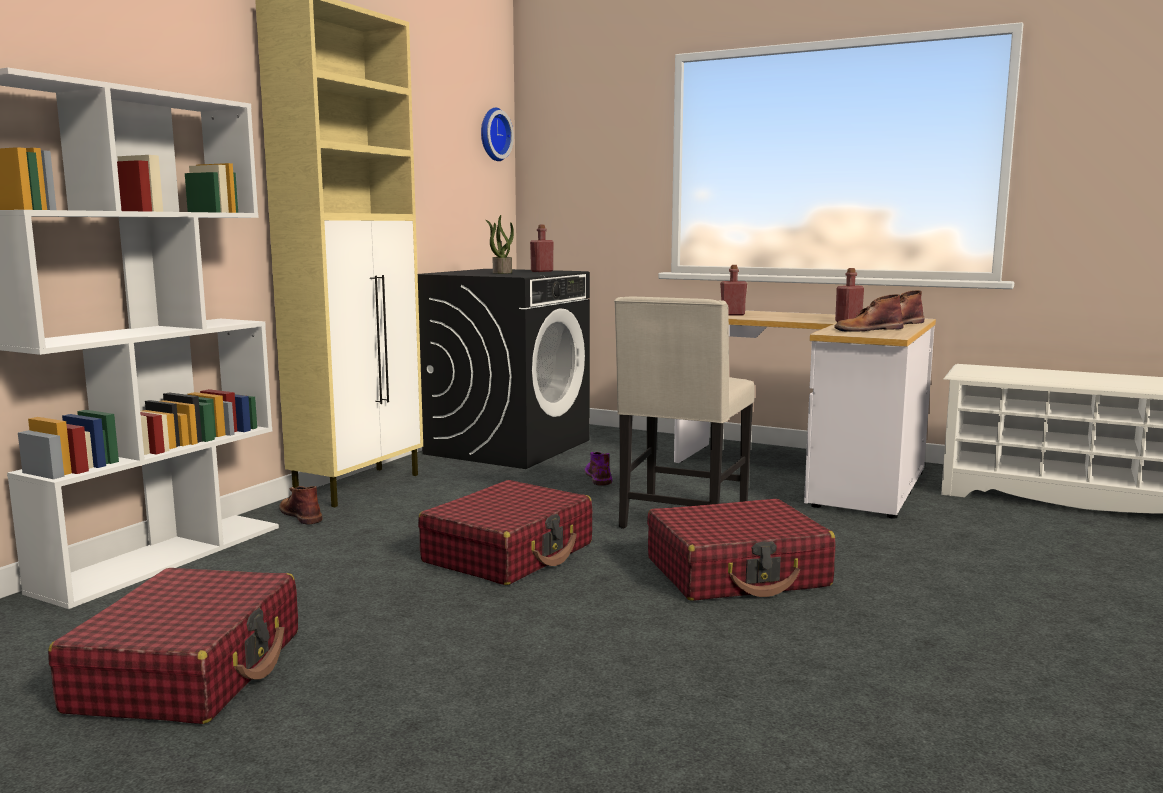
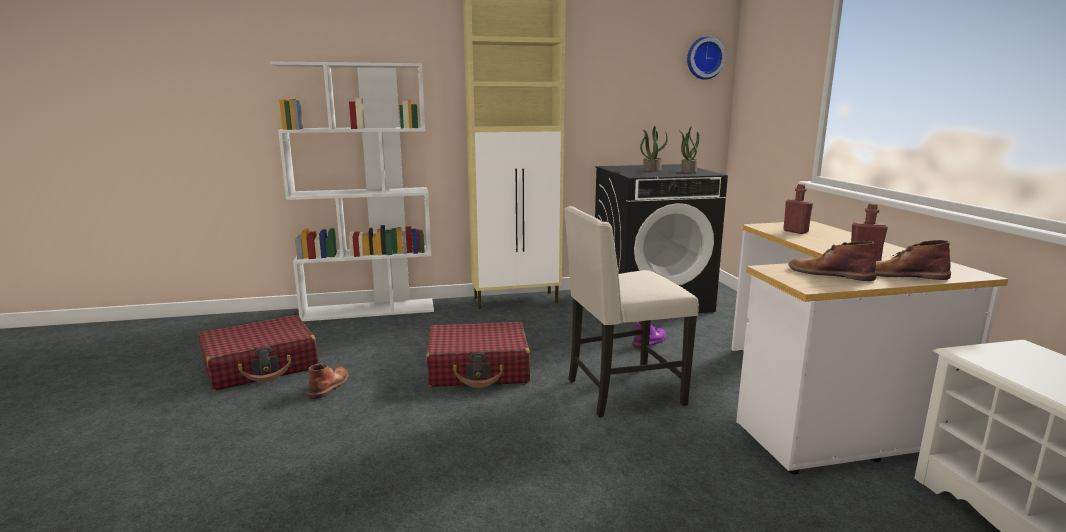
camera: 50 degrees right, 5 degrees up
brown boot [279,486,323,524] -> brown boot moved to [307,363,348,399]
red bottle [530,225,554,272] -> potted plant [679,127,699,173]
red suitcase [647,499,836,601] -> none

